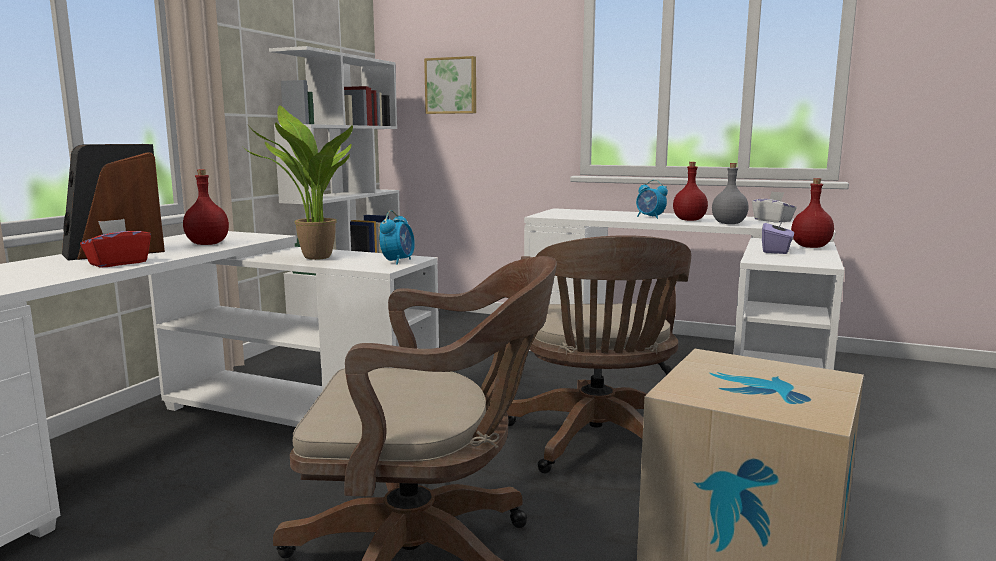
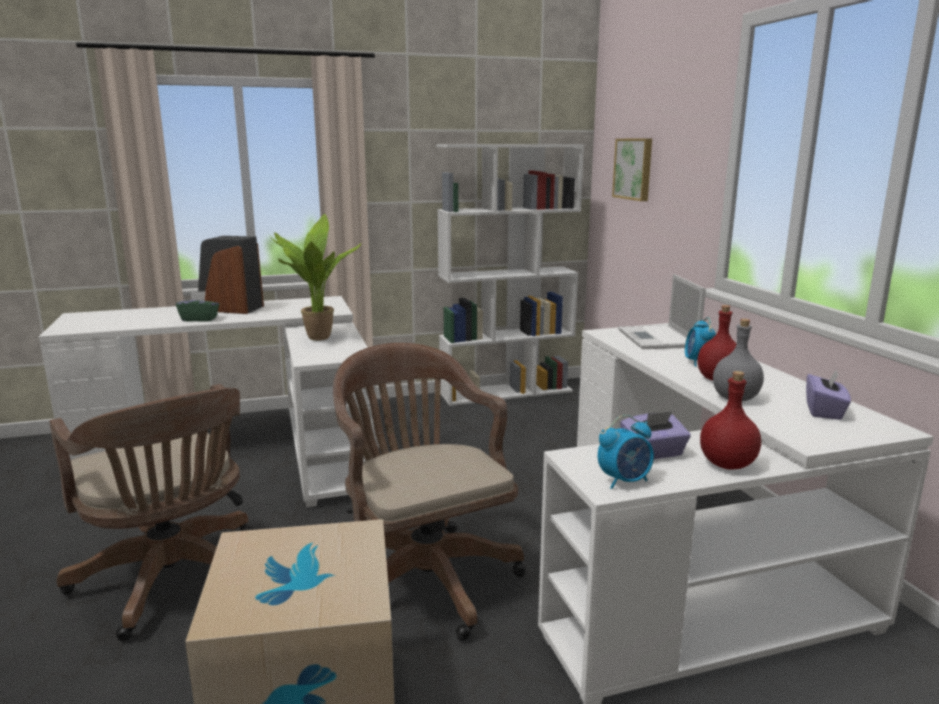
camera: 50 degrees right, 5 degrees up
red tissue box [80,219,151,268] -> green tissue box [176,291,219,322]
red bottle [183,169,229,245] -> none
alarm clock [379,210,415,265] -> alarm clock moved to [598,415,654,489]
brown office chair [507,235,691,473] -> brown office chair turned 105 degrees clockwise [333,343,526,641]
white tissue box [752,191,797,223] -> purple tissue box [806,370,851,420]
none -> laptop [618,274,706,349]

